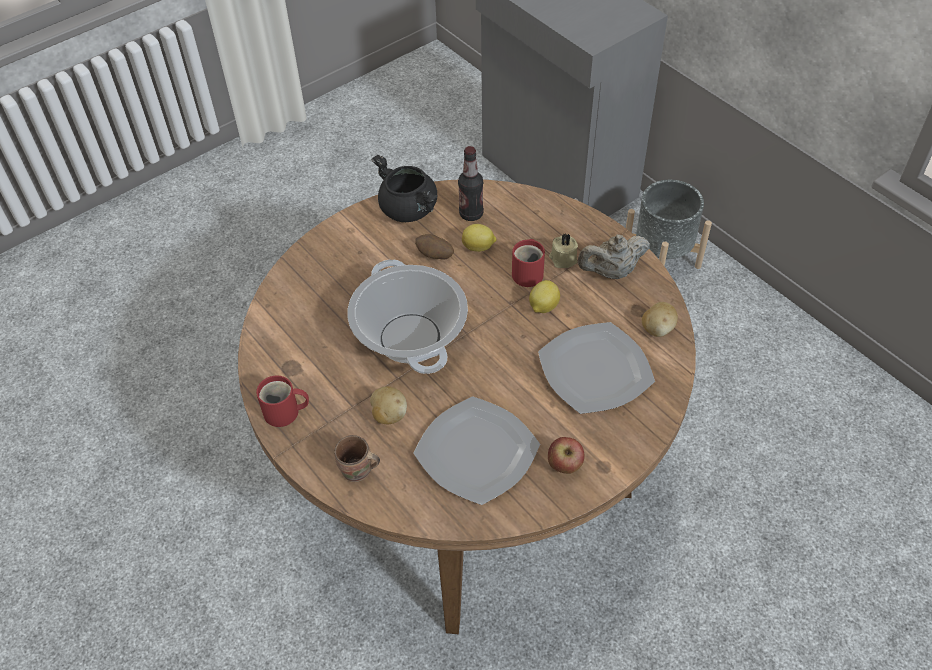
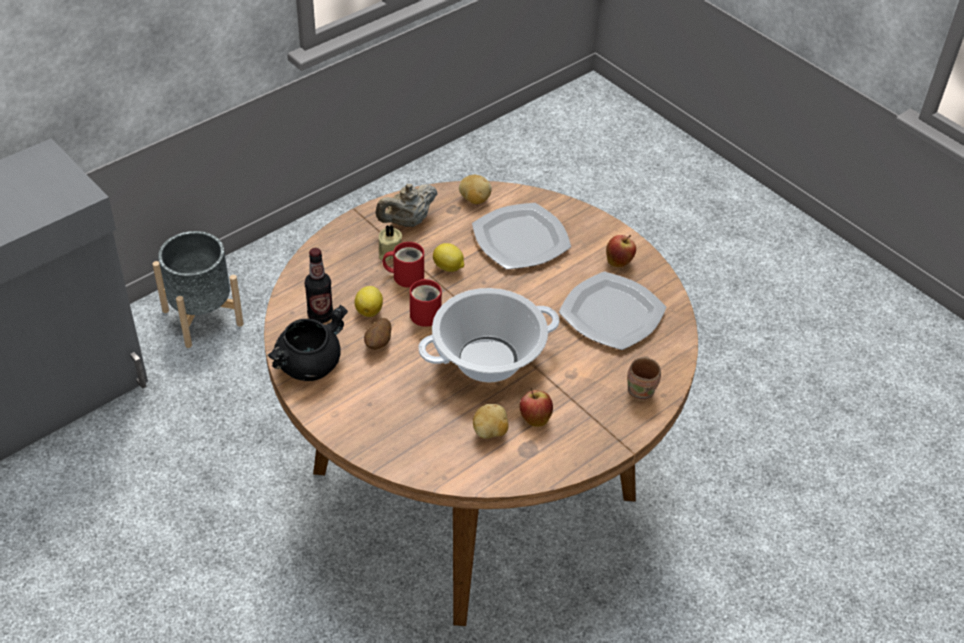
camera: 95 degrees left, 5 degrees down
red mug [256,375,309,427] -> red mug moved to [410,279,442,327]
potato [370,386,407,424] -> potato moved to [473,404,508,439]
beige teapot [578,234,650,279] -> beige teapot turned 75 degrees clockwise [375,184,437,227]
none -> apple [520,388,553,427]

